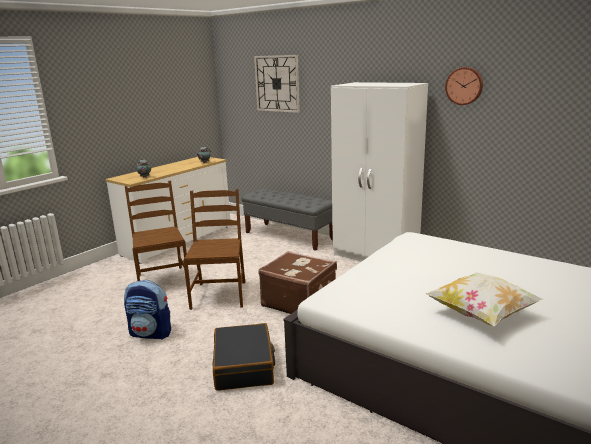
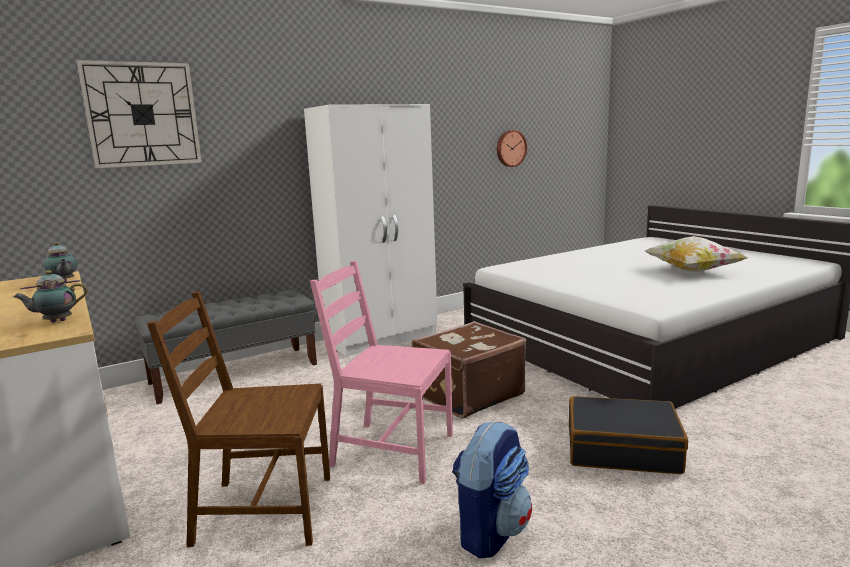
camera: 70 degrees left, 5 degrees down
brown chair [183,189,245,310] -> pink chair [310,261,453,484]
wall clock [445,67,483,105] -> wall clock moved to [497,130,527,167]

